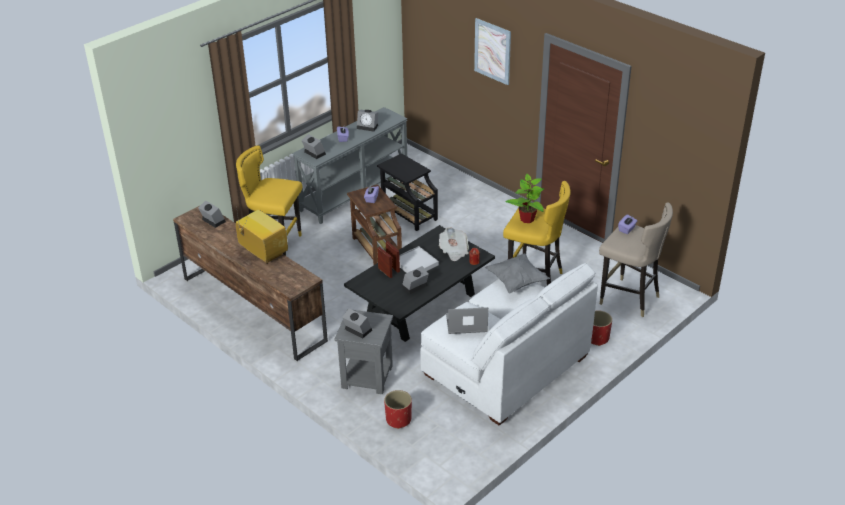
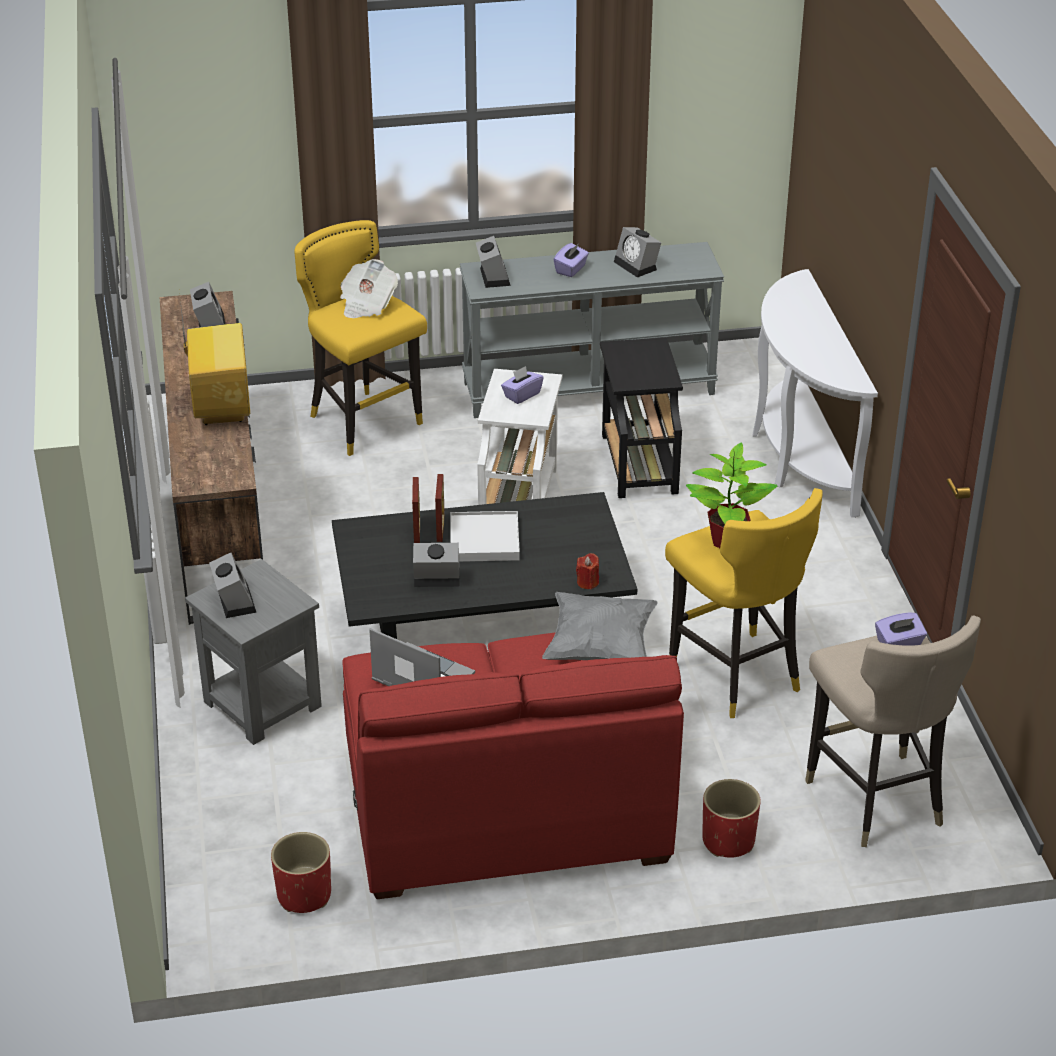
camera: 35 degrees right, 0 degrees up
brown side table [347,184,402,265] -> white side table [477,369,562,505]
red planter [384,390,412,429] -> red planter moved to [271,832,331,913]
white sofa [420,263,598,425] -> red sofa [342,632,684,899]
newspaper [439,227,469,261] -> newspaper moved to [340,259,398,318]
picture [474,18,511,85] -> none
none -> white console table [753,269,878,518]

